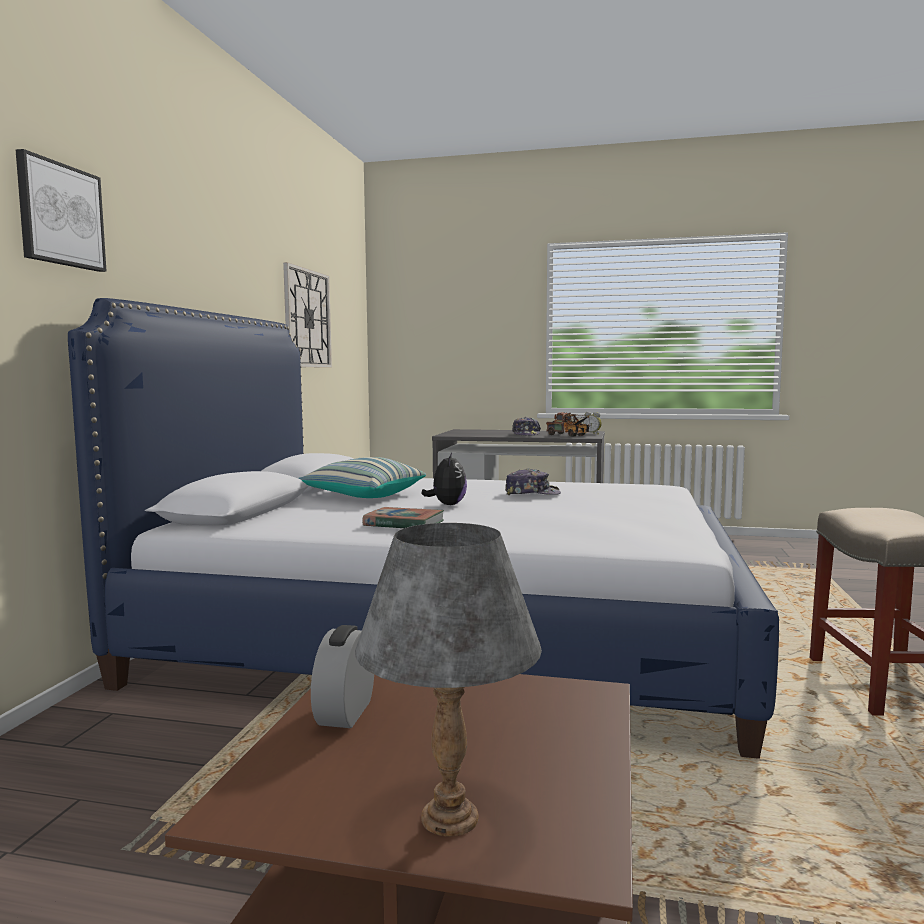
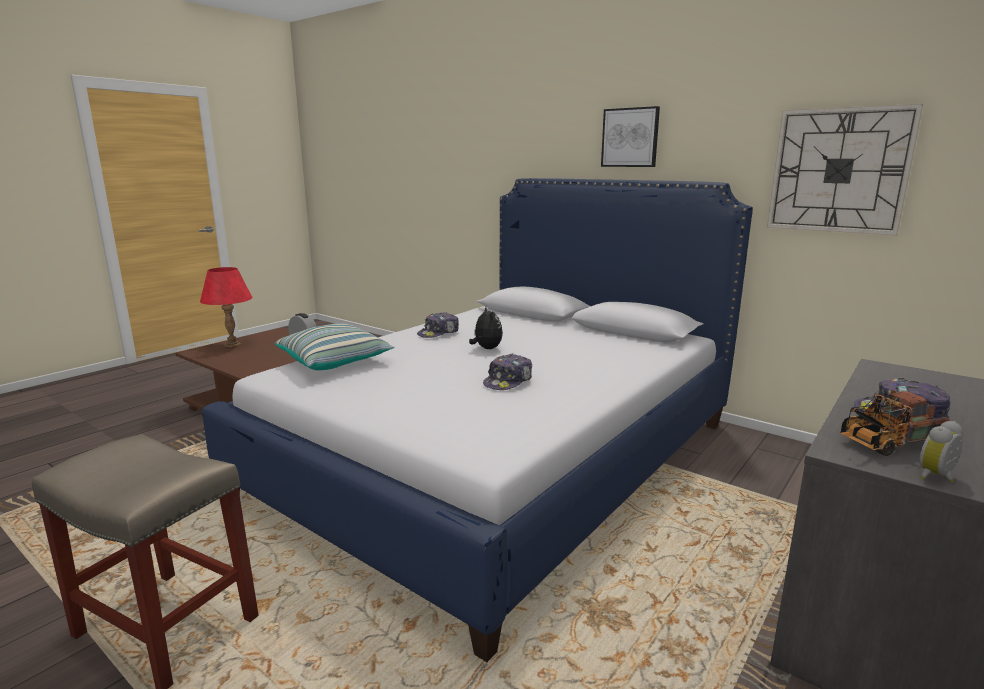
camera: 115 degrees right, 10 degrees up
picture [16,149,107,272] -> picture moved to [601,106,660,167]
pillow [299,457,426,498] -> pillow moved to [275,323,394,370]
grey table lamp [355,523,542,837] -> red table lamp [200,267,252,347]
book [362,507,444,528] -> cap [417,312,459,338]
plush toy [421,453,467,505] -> plush toy turned 135 degrees counterclockwise [469,307,503,349]

